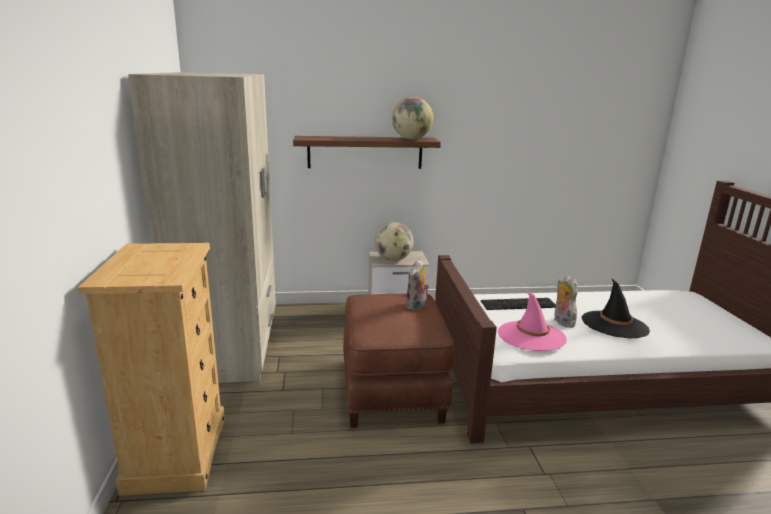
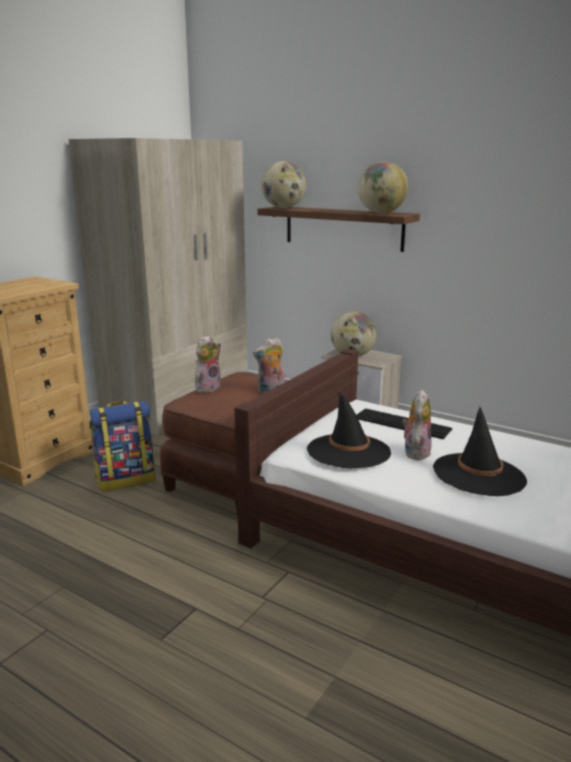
camera: 40 degrees right, 0 degrees up
pink hat [498,291,567,351] -> black hat [307,390,391,468]
none -> backpack [89,401,155,491]
none -> plush toy [195,335,221,393]
none -> globe [261,161,306,208]

